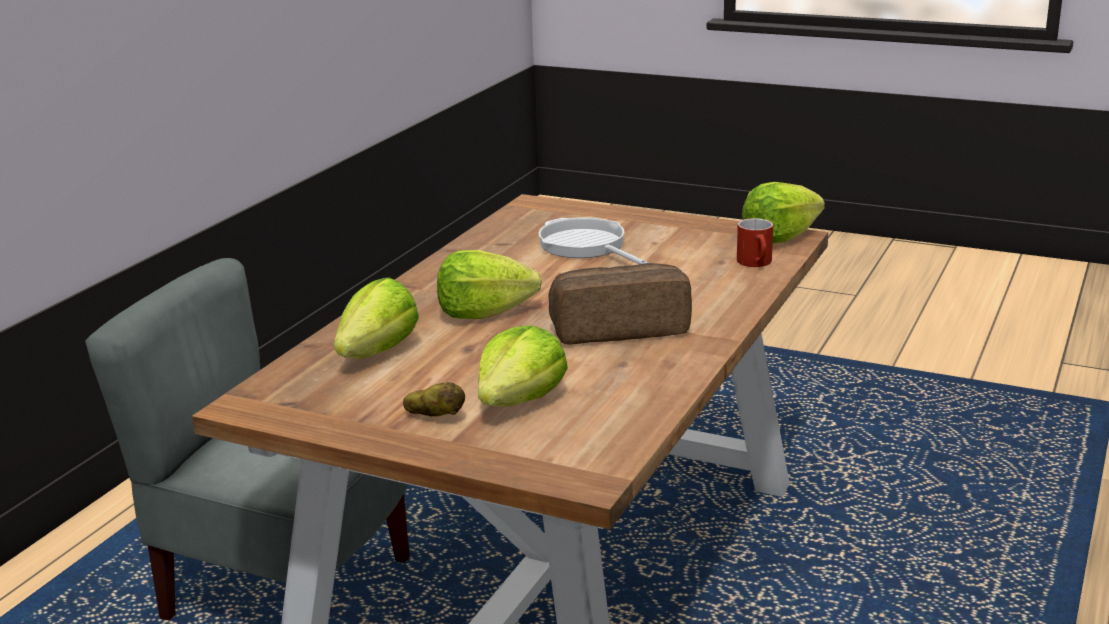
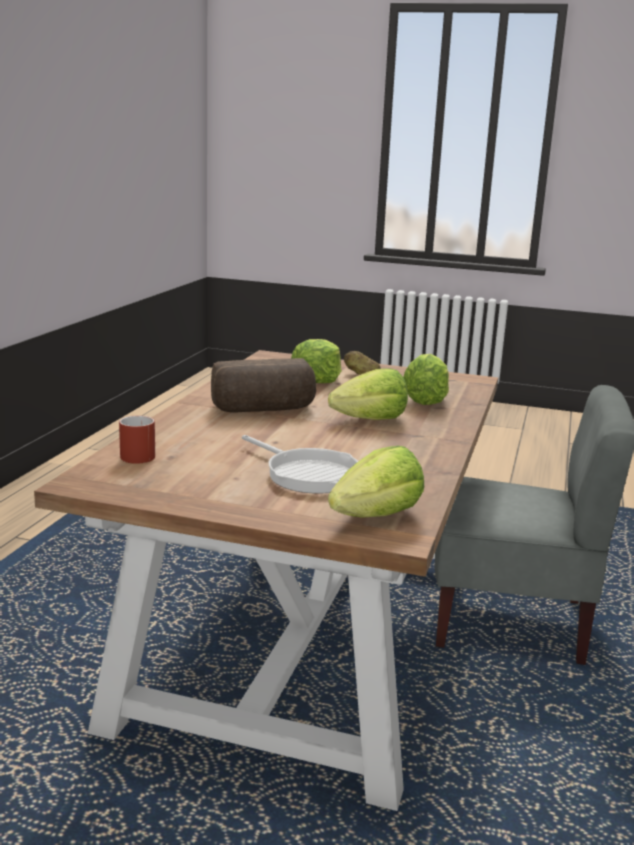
camera: 170 degrees right, 5 degrees down
lettuce [742,182,825,243] -> lettuce moved to [328,446,424,518]

